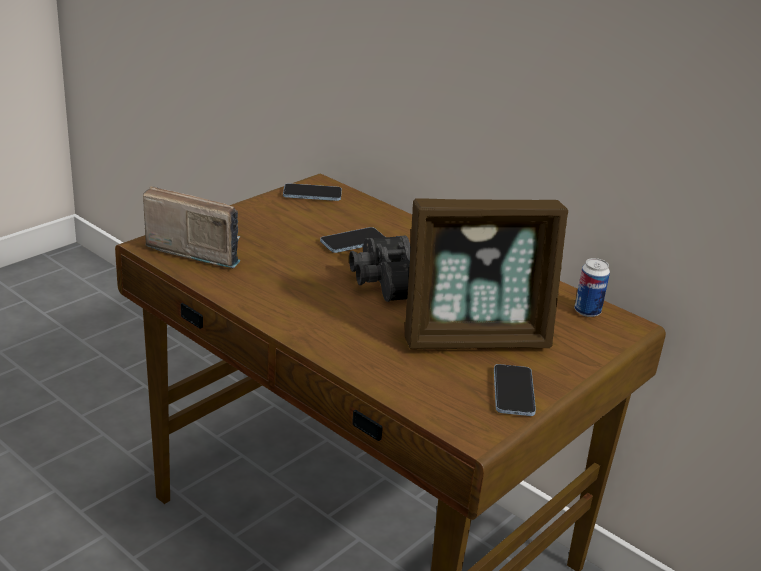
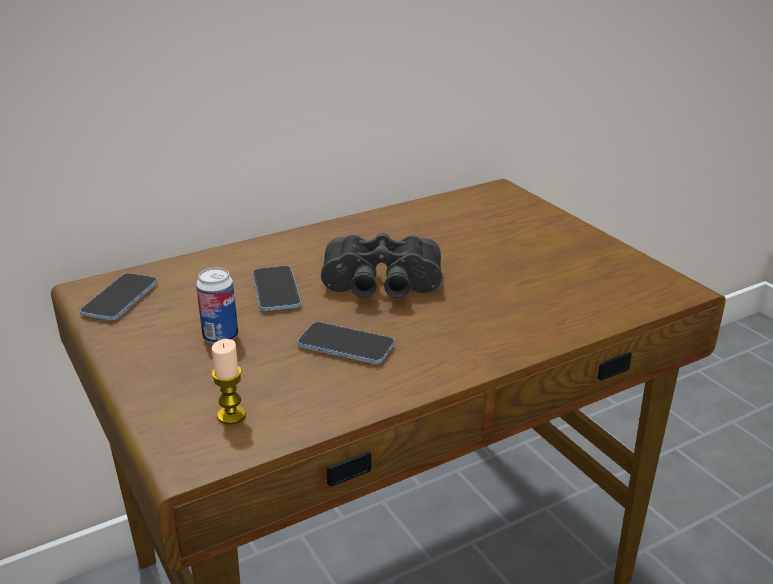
camera: 70 degrees left, 0 degrees up
radio [143,186,241,268] -> candle [212,339,246,424]
picture frame [405,198,568,350] -> none
phone [494,364,536,416] -> phone moved to [298,322,395,364]
can [574,258,610,317] -> can moved to [196,268,238,344]

